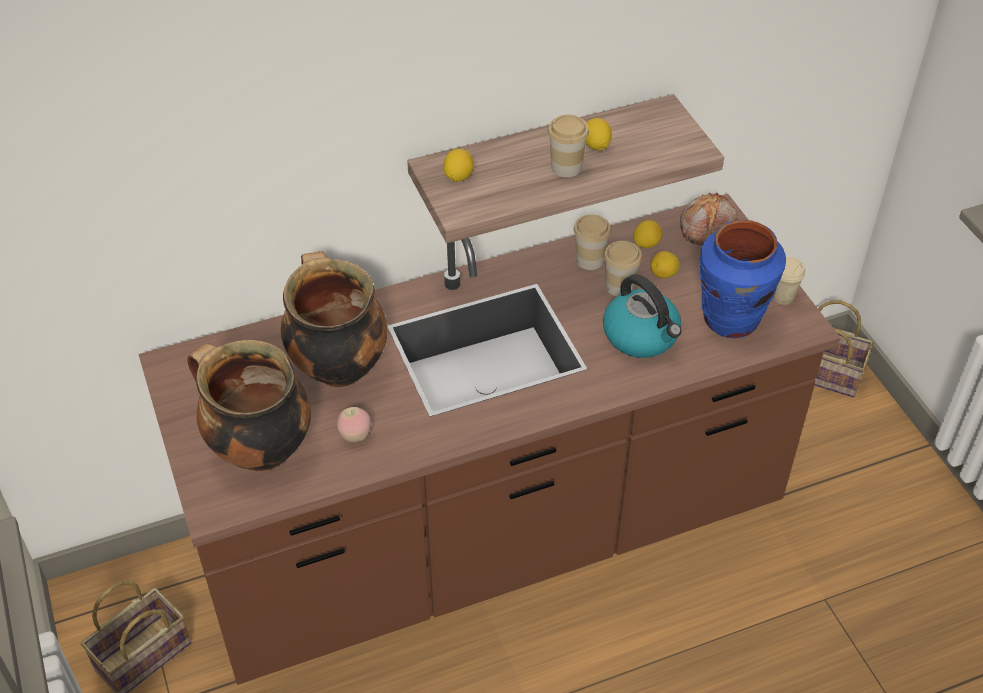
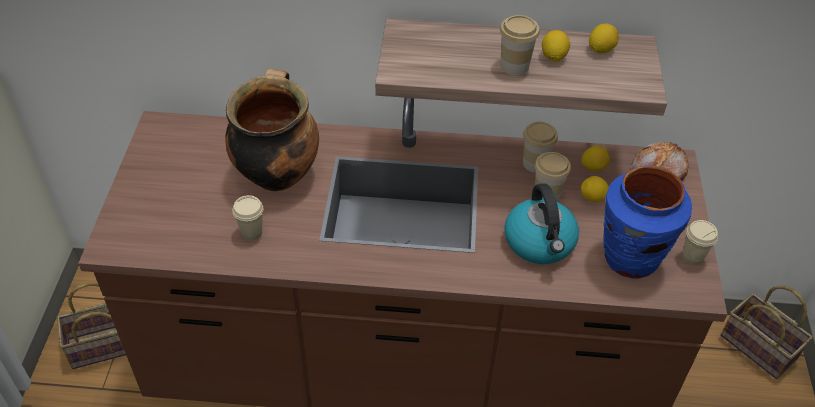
camera: 25 degrees right, 0 degrees up
cooking pot [187,340,311,471] -> none
apple [337,407,371,442] -> beige cup [233,195,263,241]
lemon [443,149,474,182] -> lemon moved to [589,23,619,53]

